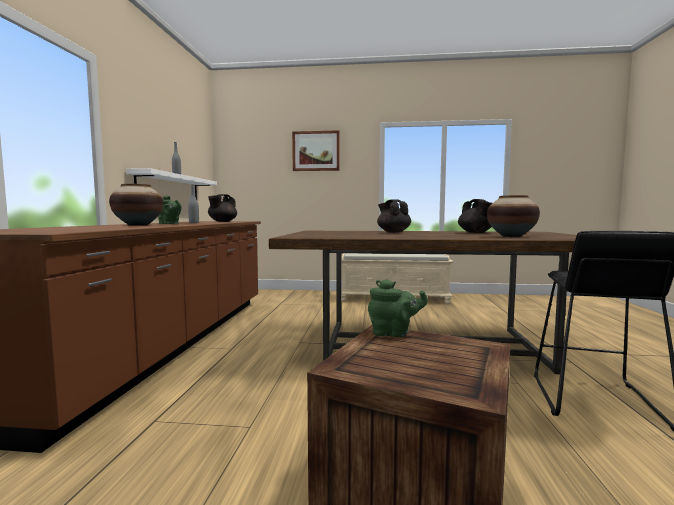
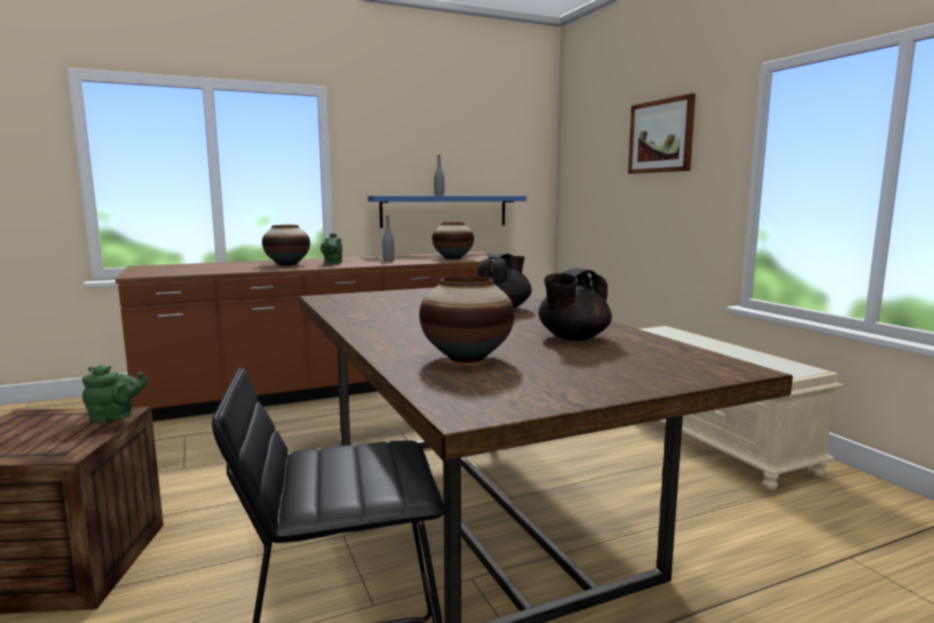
camera: 60 degrees right, 5 degrees up
white shelf [126,168,217,199] -> blue shelf [368,196,526,228]
black teapot [208,194,237,222] -> vase [432,222,474,259]
green teapot [368,279,428,337] -> green teapot turned 90 degrees counterclockwise [82,365,148,422]

